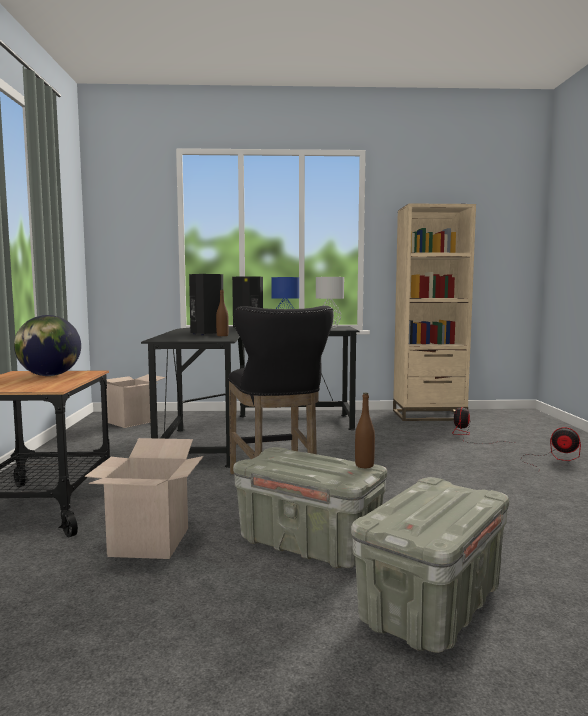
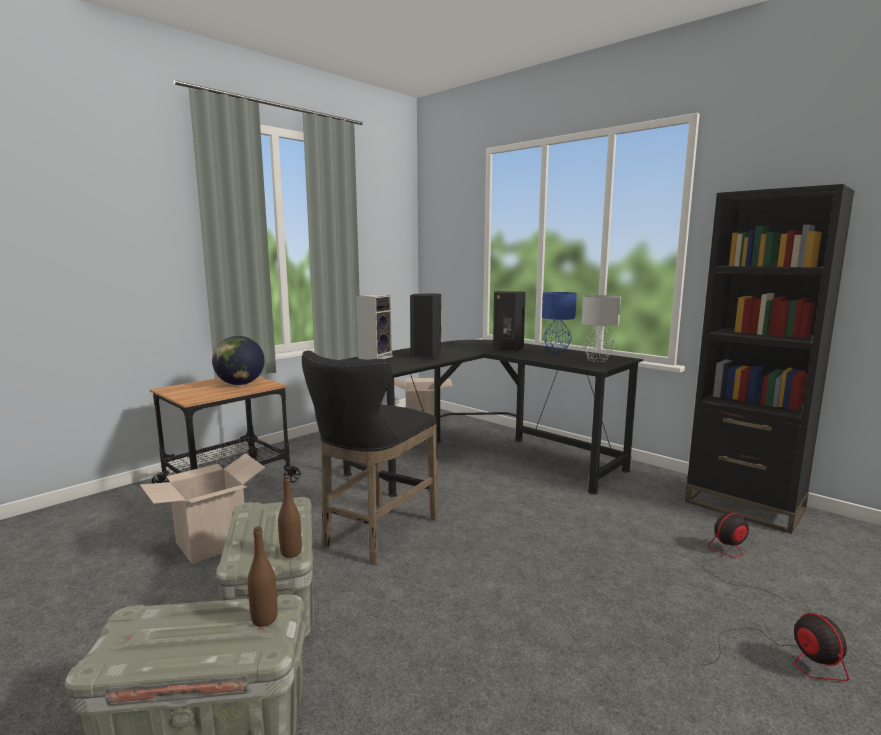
camera: 45 degrees right, 5 degrees up
brown bottle [216,289,229,336] -> brown bottle moved to [248,526,278,627]
beige bookcase [393,204,476,421] -> black bookcase [685,184,855,534]
none -> speaker [356,294,392,360]

